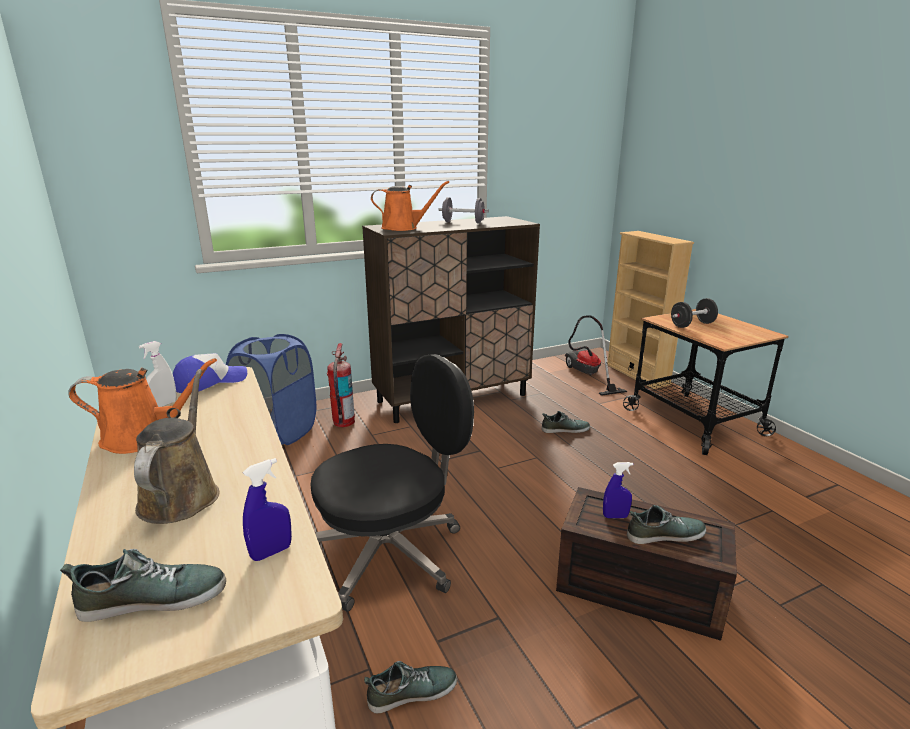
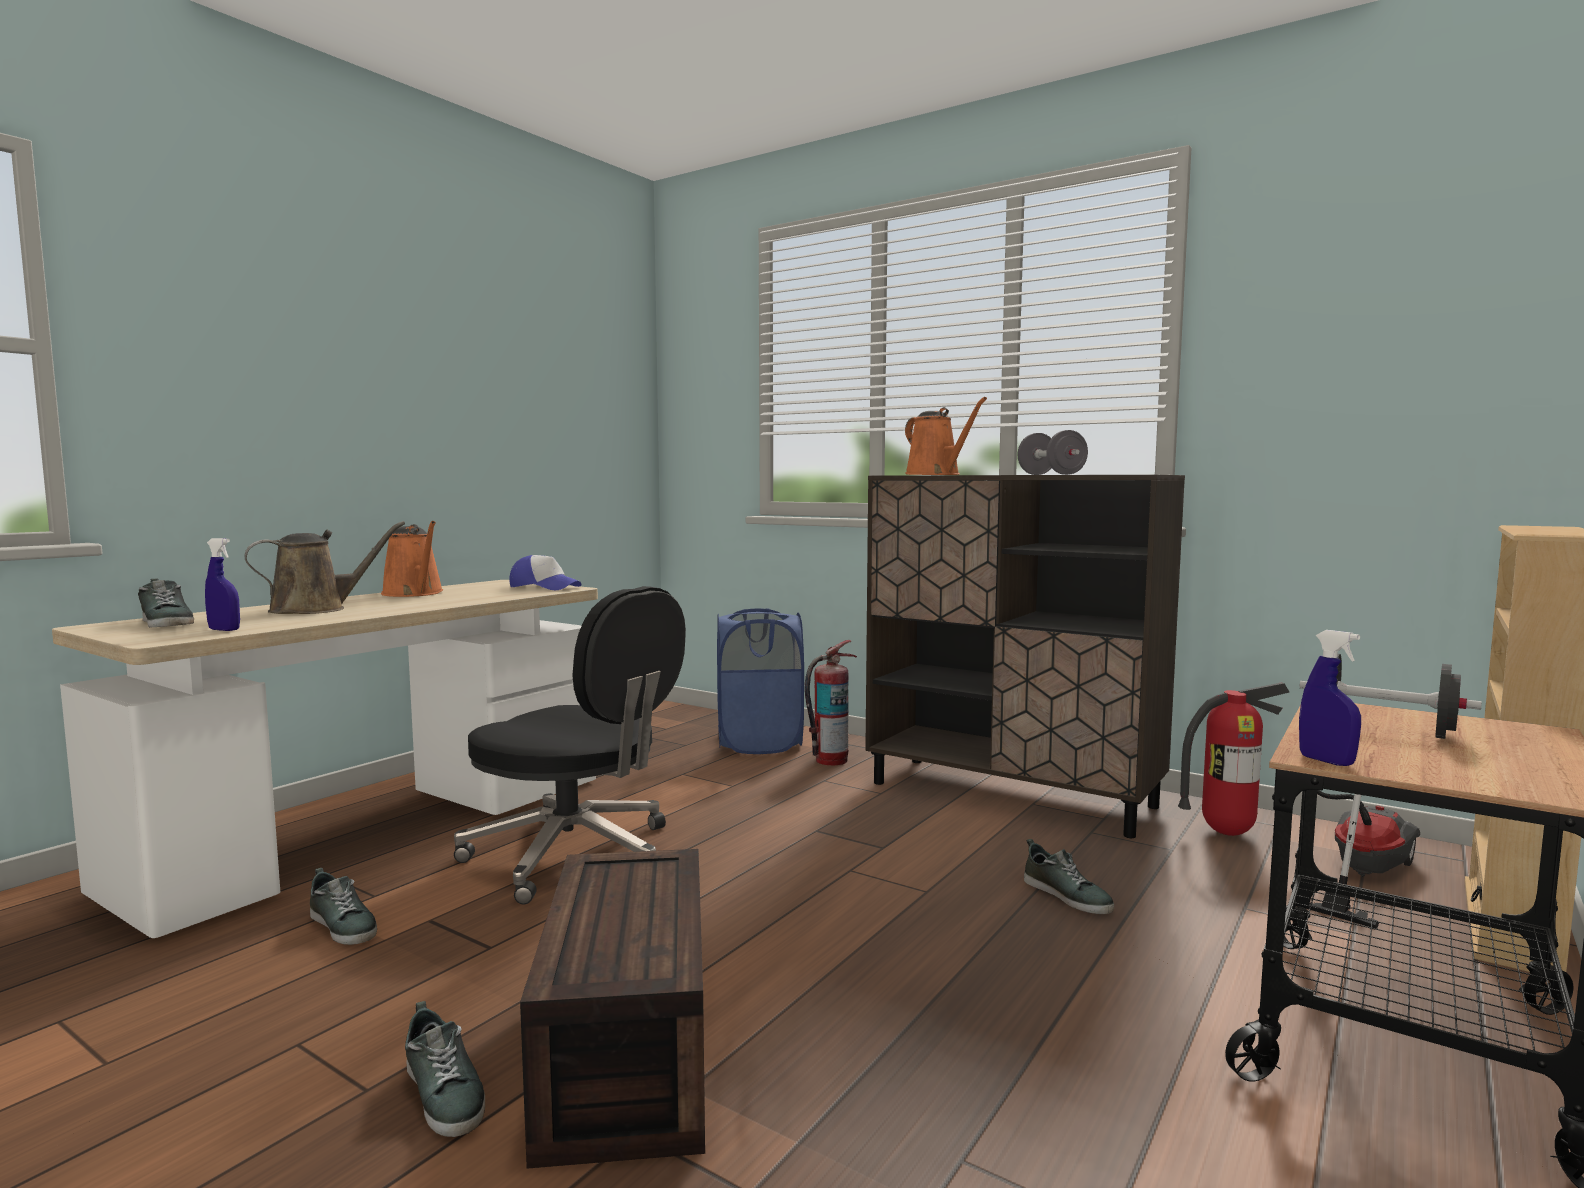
camera: 60 degrees right, 15 degrees down
white spray bottle [139,341,177,407] -> none
blue spray bottle [603,462,633,518] -> blue spray bottle moved to [1299,630,1361,766]
shoe [627,505,706,544] -> shoe moved to [405,1001,485,1137]
none -> fire extinguisher [1178,682,1289,836]

